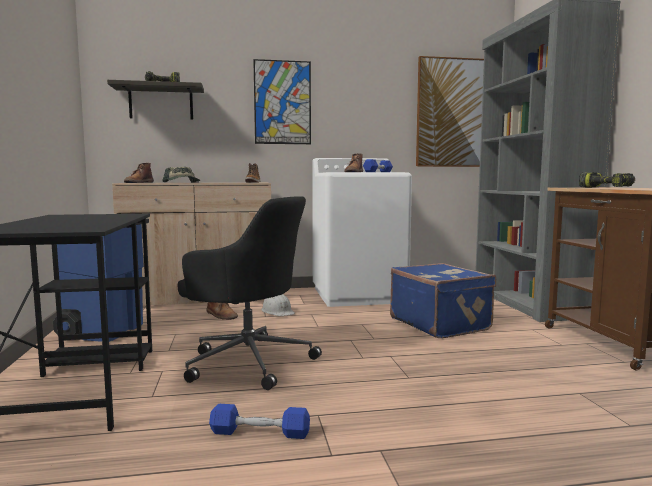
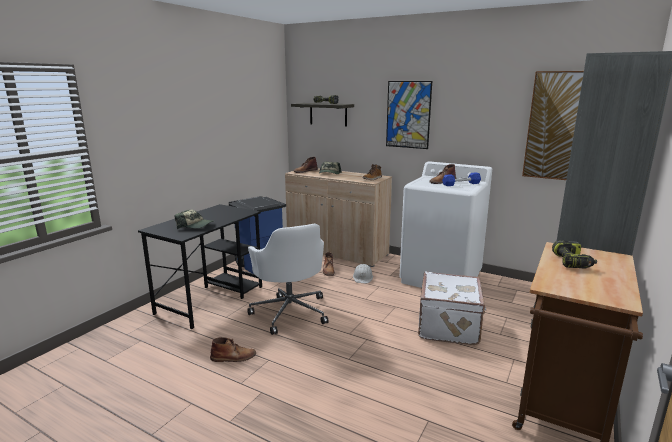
camera: 40 degrees right, 10 degrees up
black office chair [178,196,322,390] -> white office chair [247,223,328,335]
blue dumbbell [209,404,310,439] -> brown boot [210,337,256,362]
blue suitcase [390,263,496,338] -> white suitcase [418,271,486,345]
none -> cap [175,210,215,229]

